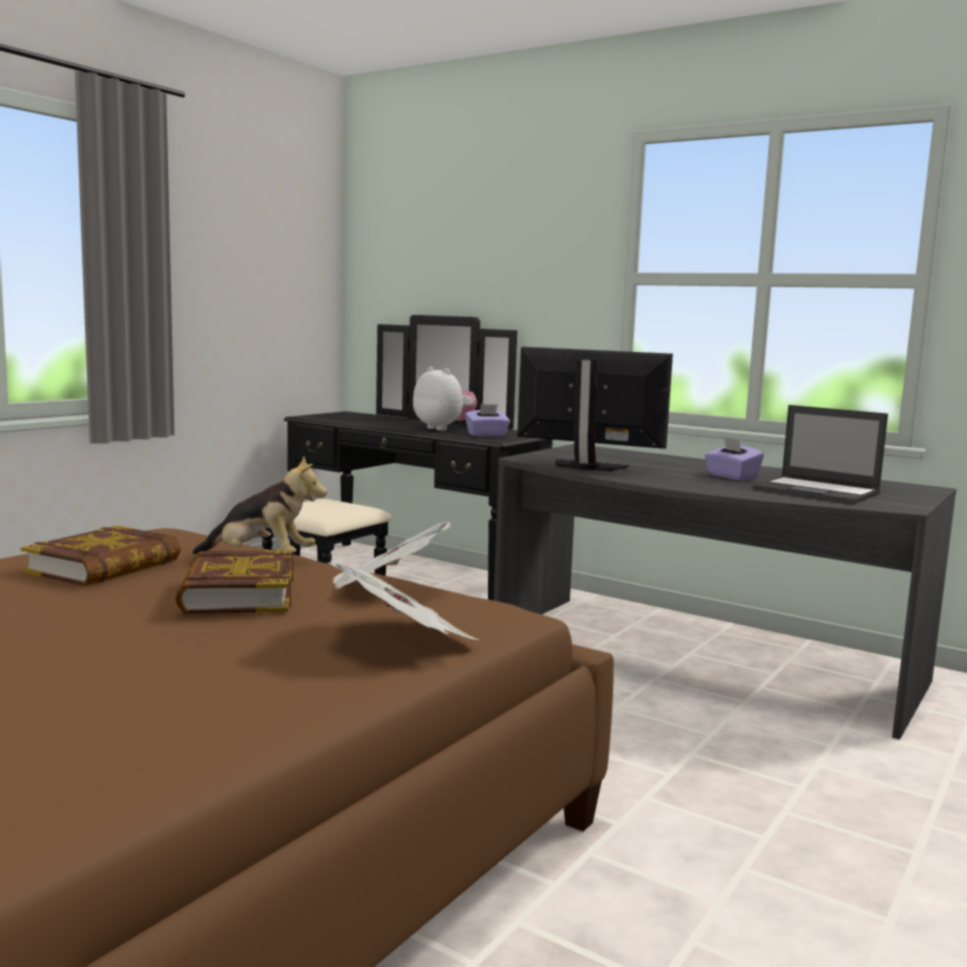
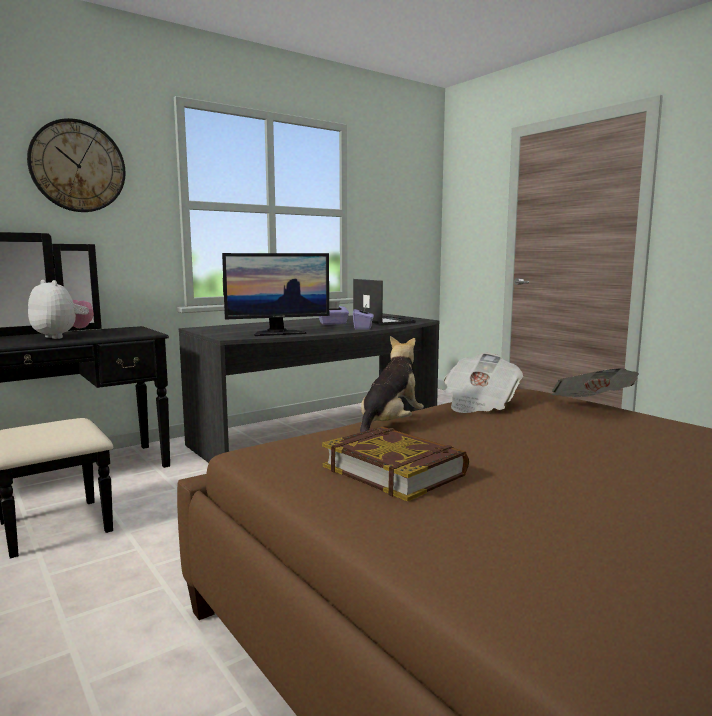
camera: 70 degrees left, 0 degrees up
book [176,550,293,614] -> none
plush toy [413,367,477,431] -> plush toy turned 60 degrees clockwise [28,280,94,339]
purple tissue box [465,404,510,437] -> purple tissue box moved to [353,304,374,330]
monitor [517,347,673,471] -> monitor turned 150 degrees counterclockwise [222,253,329,336]
laptop [753,405,888,505] -> laptop turned 90 degrees counterclockwise [353,279,416,326]
none -> wall clock [27,118,126,212]

